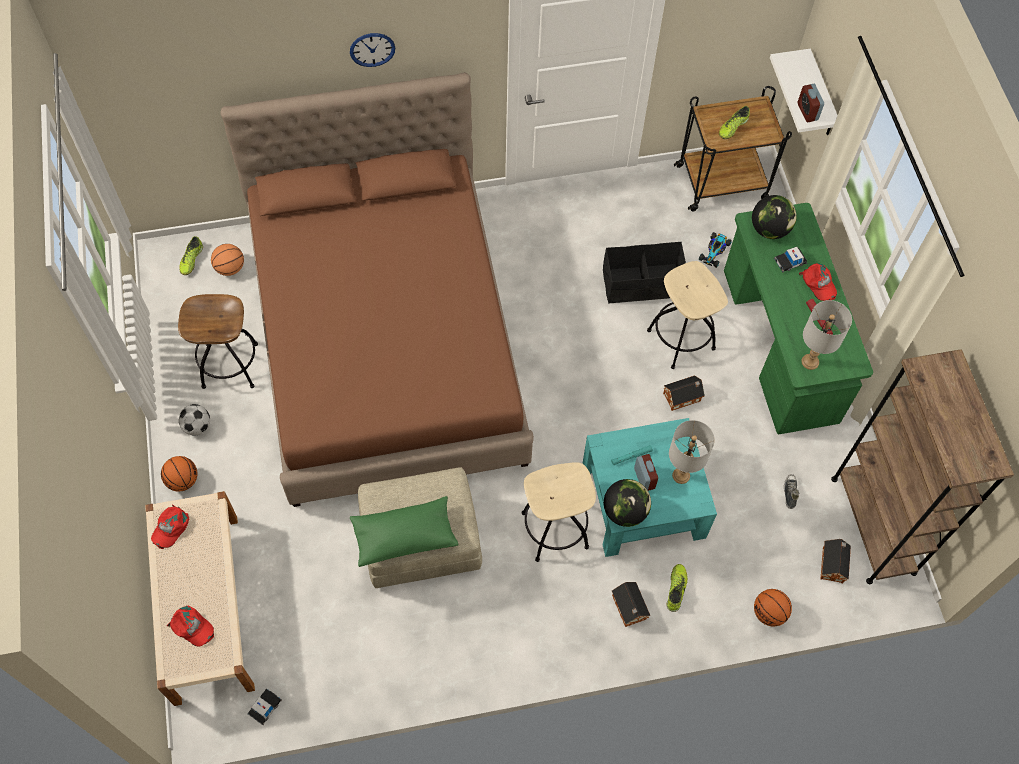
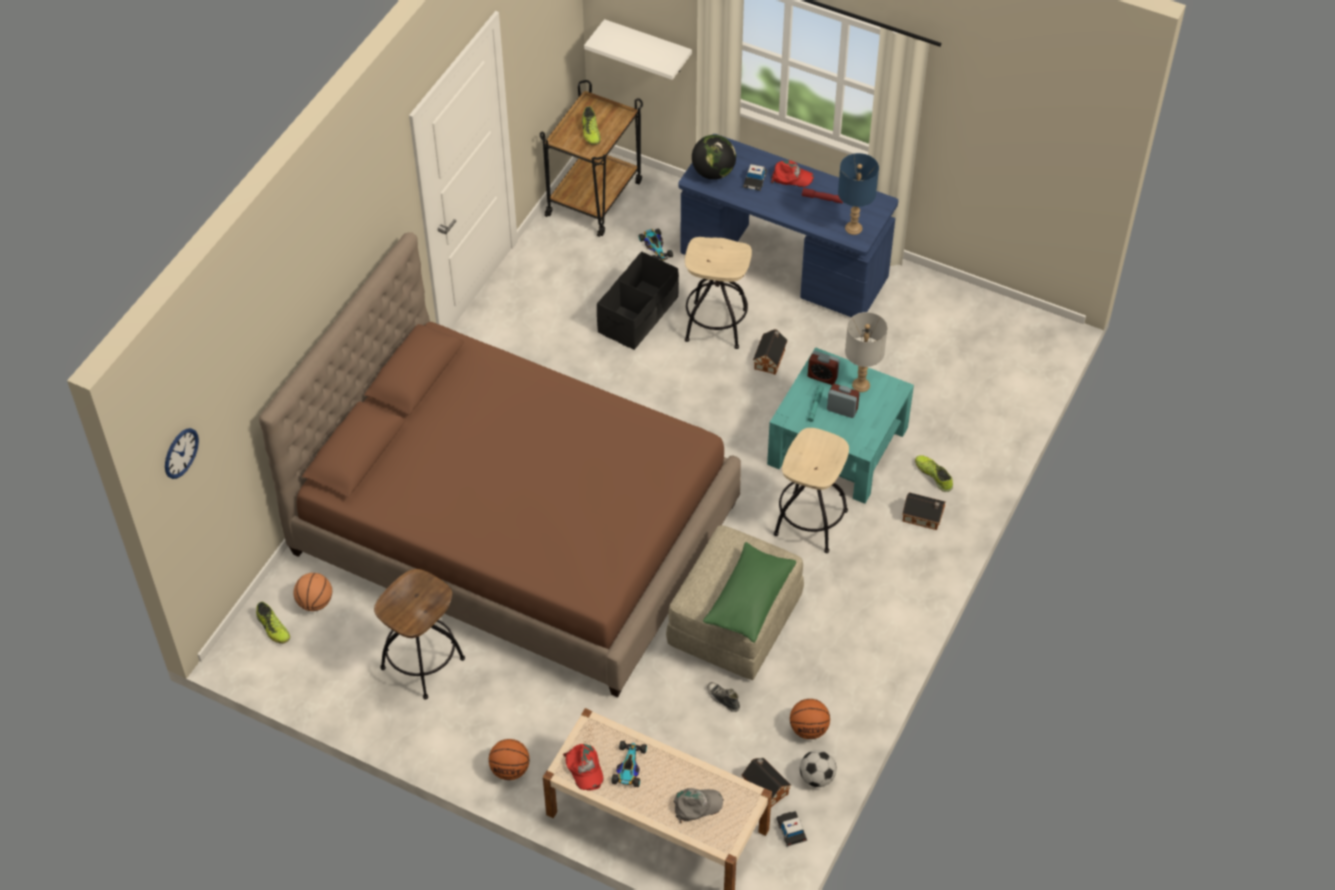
camera: 50 degrees left, 10 degrees down
red cap [167,606,214,646] -> grey cap [673,788,724,823]
football [179,404,210,436] -> football moved to [800,750,837,787]
wall clock [350,33,395,67] -> wall clock moved to [165,428,199,479]
globe [604,479,651,527] -> none
green desk [724,203,873,434] -> blue desk [678,134,898,317]
basketball [754,589,792,627] -> basketball moved to [790,699,830,739]
shoe [784,474,799,509] -> shoe moved to [707,682,740,712]
alarm clock [798,84,824,123] -> alarm clock moved to [808,351,840,385]
grey table lamp [801,300,852,370] -> blue table lamp [838,153,879,235]
toy house [820,539,851,583] -> toy house moved to [742,758,791,807]
brown bookcase [831,349,1014,584] -> none
none -> toy car [611,741,647,787]

